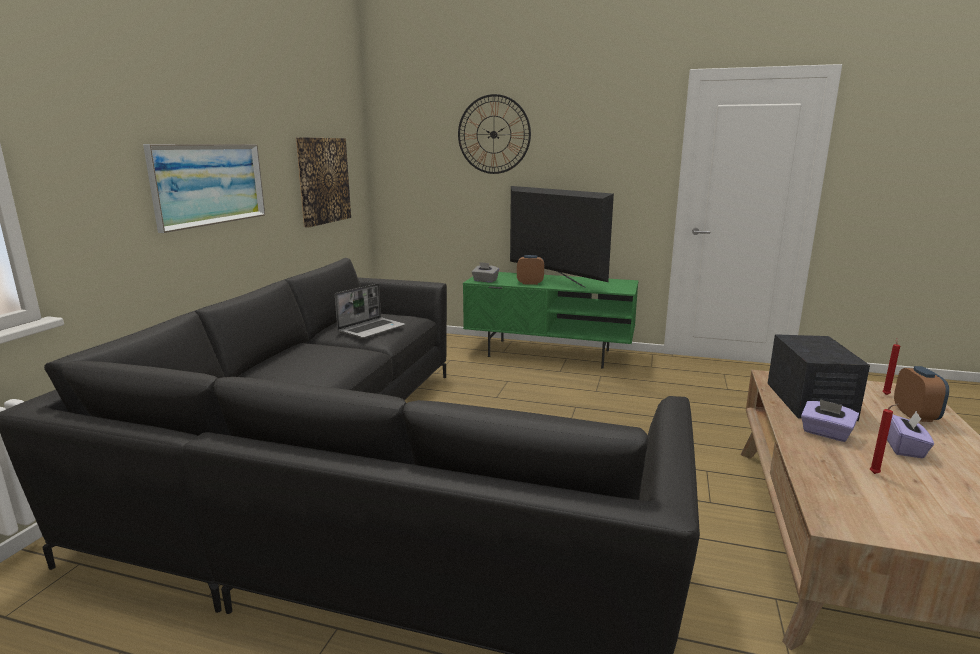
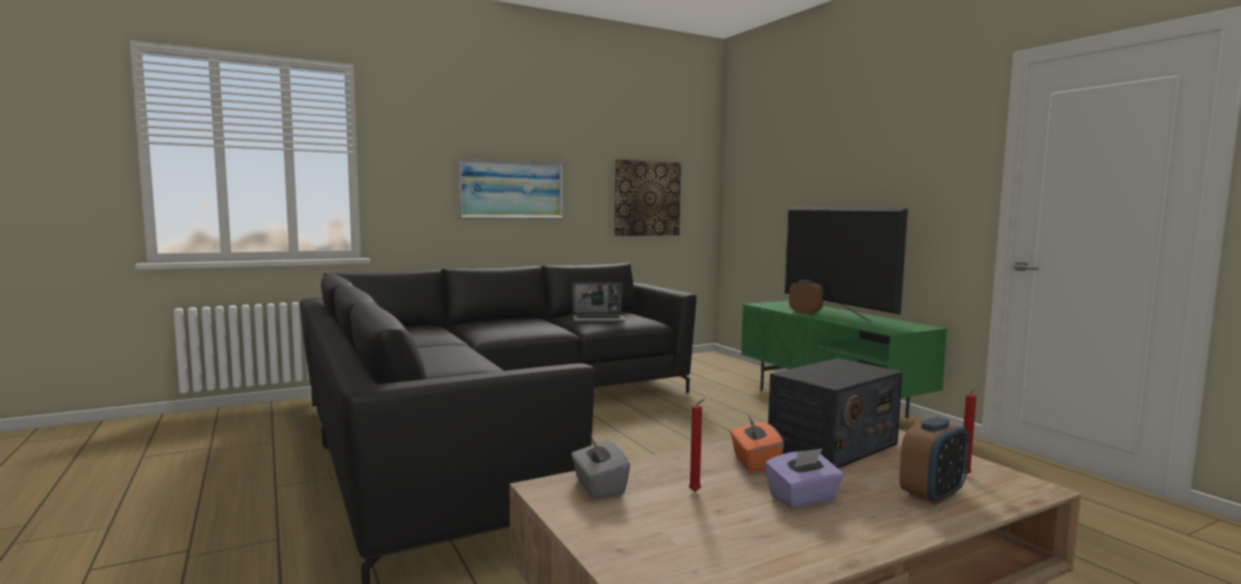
camera: 45 degrees right, 10 degrees down
wall clock [458,94,531,174] -> none
grey tissue box [472,262,499,283] -> grey tissue box moved to [571,433,630,499]
television [510,186,614,288] -> television turned 150 degrees clockwise [785,207,908,323]
purple tissue box [801,399,859,442] -> orange tissue box [730,415,784,472]

